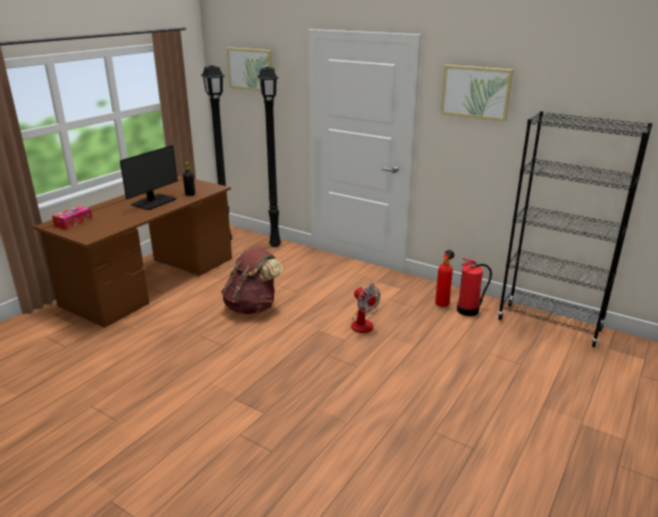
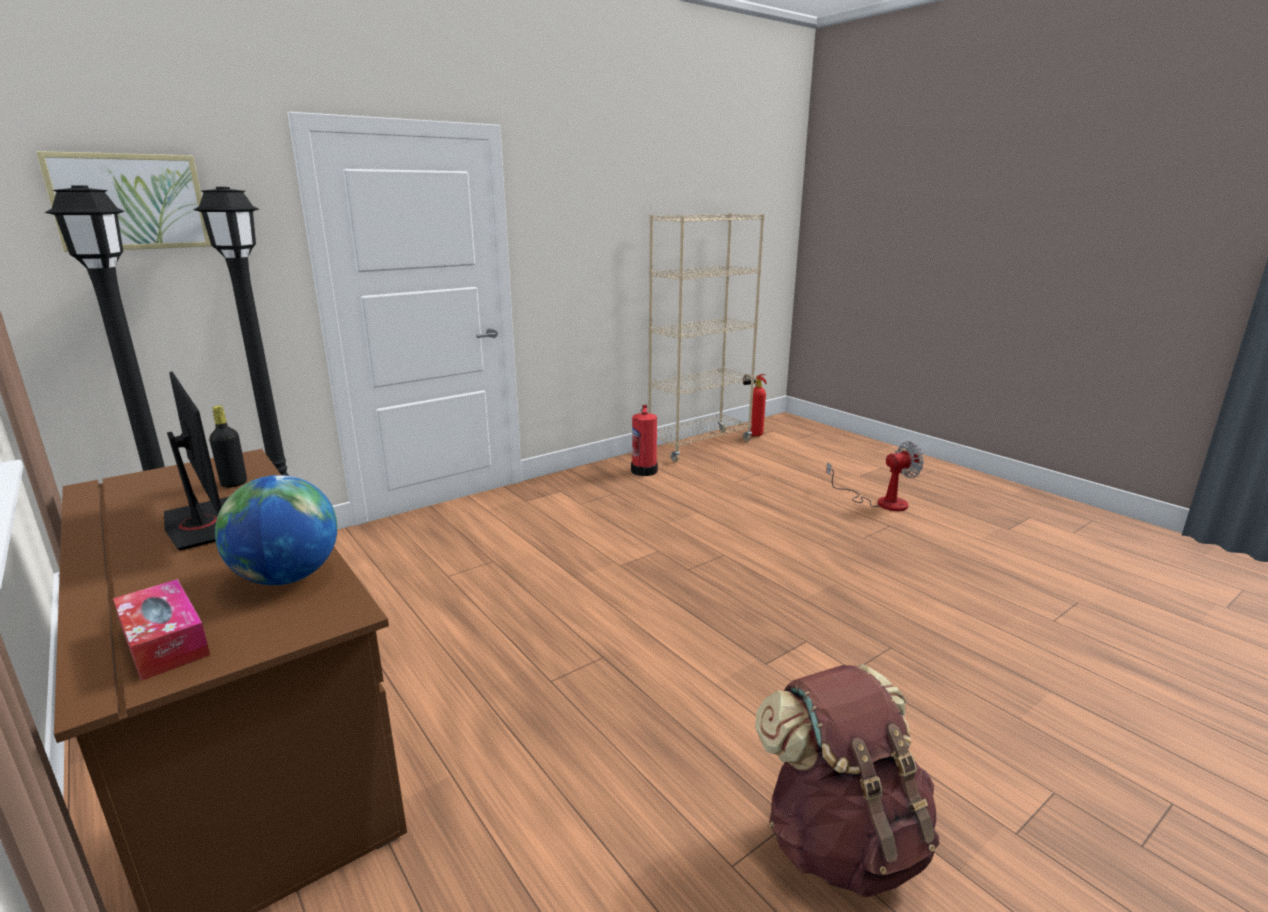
camera: 70 degrees left, 5 degrees down
brown backpack [221,247,283,314] -> brown backpack moved to [755,664,940,897]
fan [351,283,381,333] -> fan moved to [826,441,924,511]
fire extinguisher [435,250,454,307] -> fire extinguisher moved to [743,374,766,437]
picture [441,65,513,122] -> none
black bookcase [497,111,653,347] -> beige bookcase [648,213,765,462]
none -> globe [215,475,337,585]

